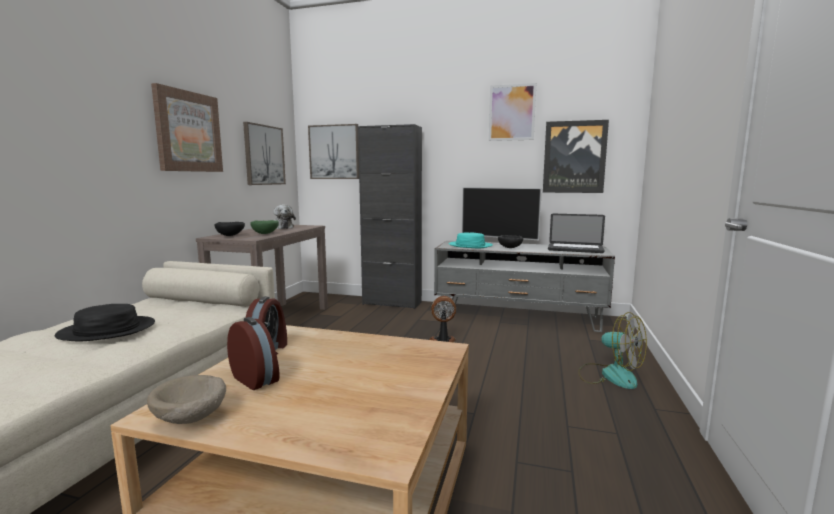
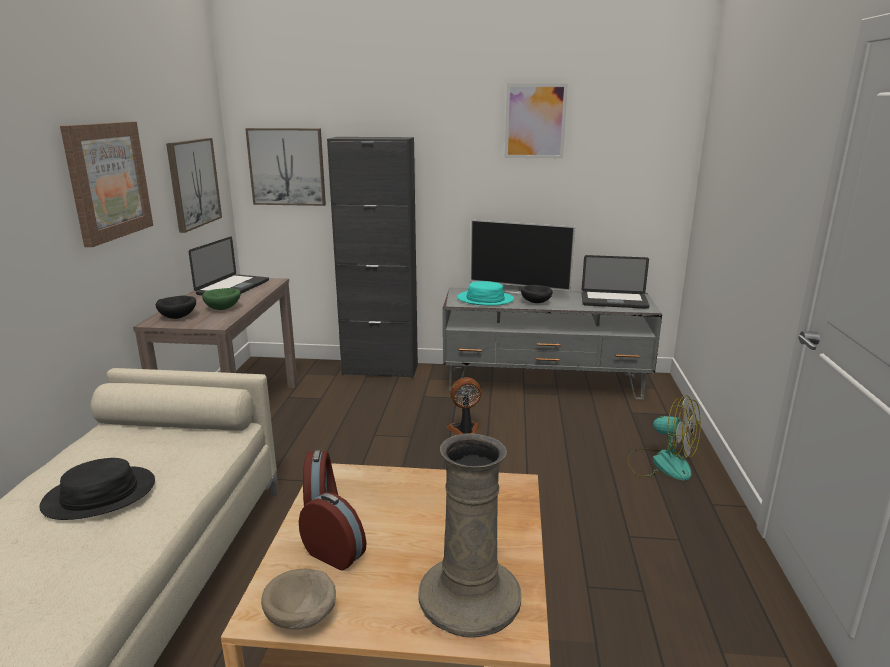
camera: 10 degrees left, 10 degrees up
plush toy [274,204,296,229] -> laptop [189,237,269,295]
picture [543,120,609,193] -> none
none -> beige vase [418,434,522,638]

